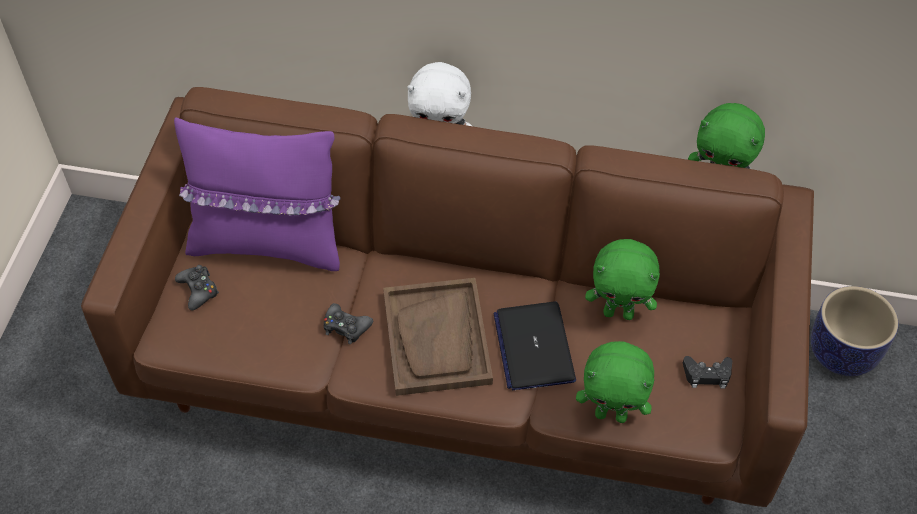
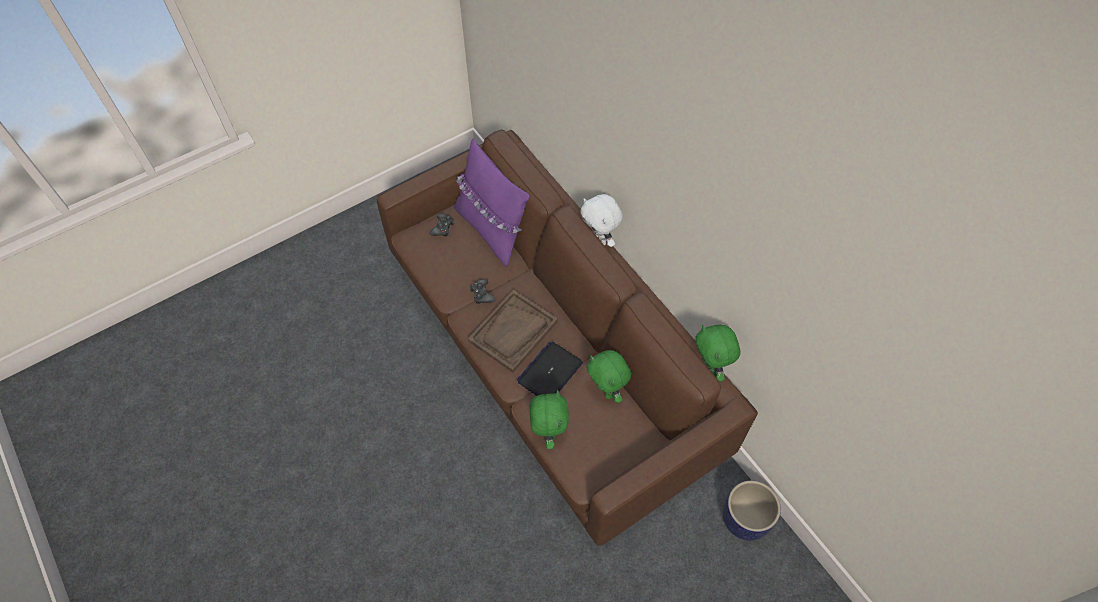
camera: 45 degrees right, 5 degrees up
green plush toy [576,341,654,423] -> green plush toy turned 150 degrees counterclockwise [530,390,569,449]
black game controller [683,356,732,389] -> none

